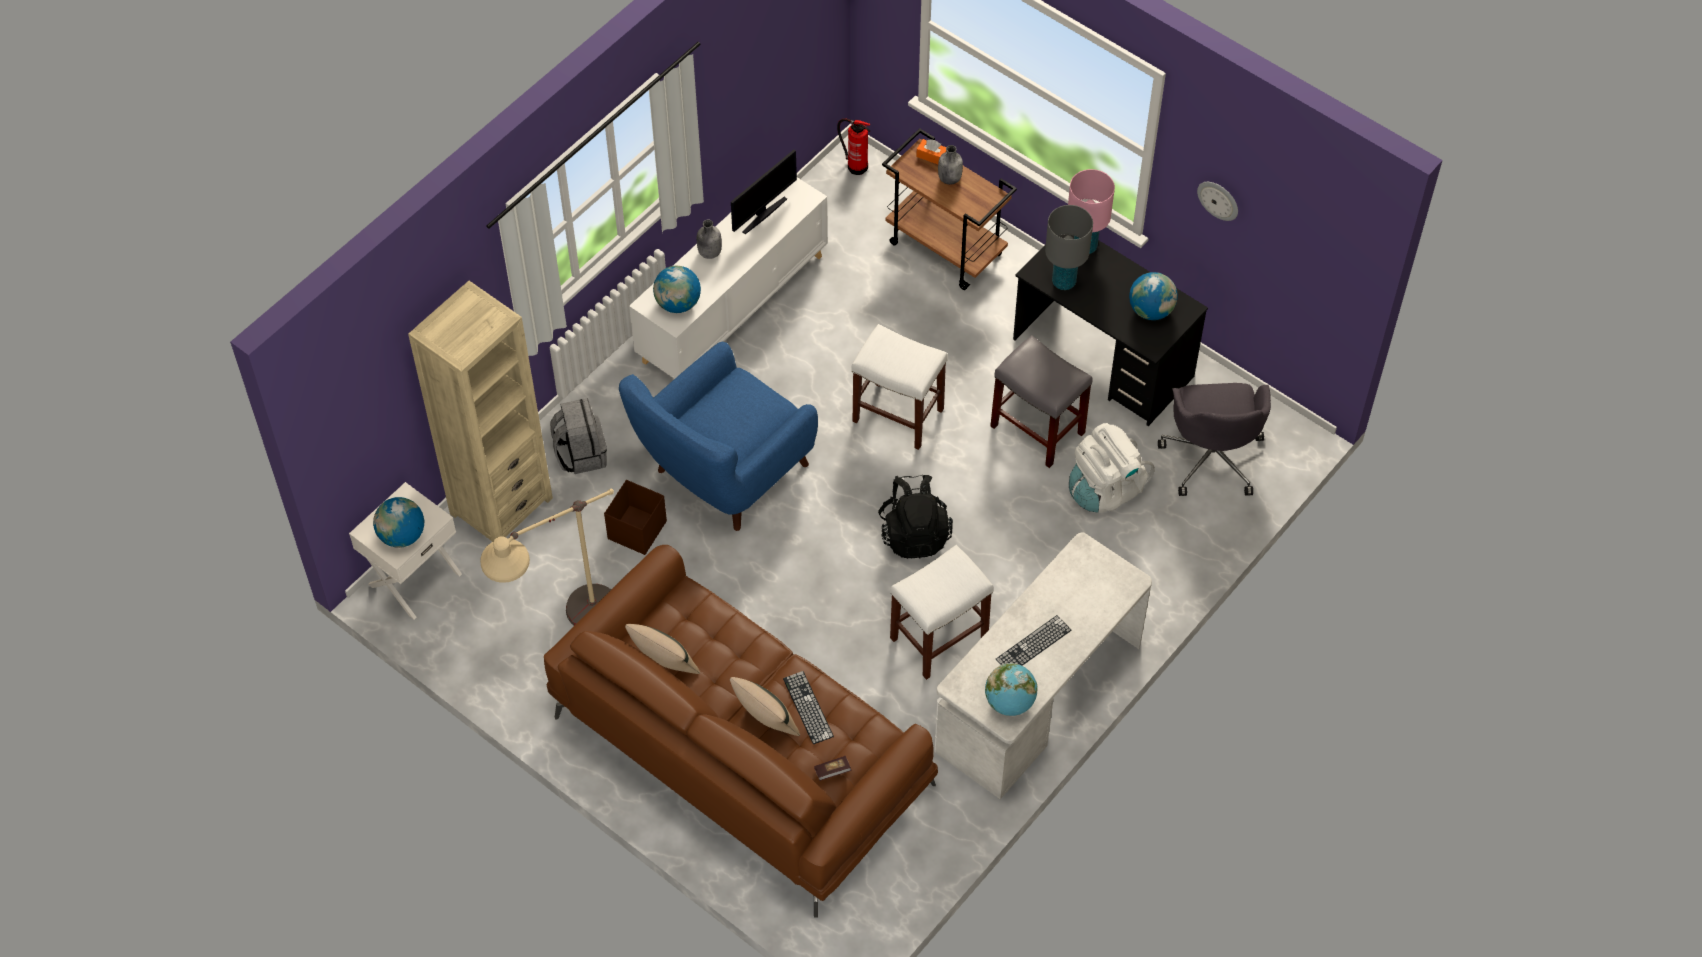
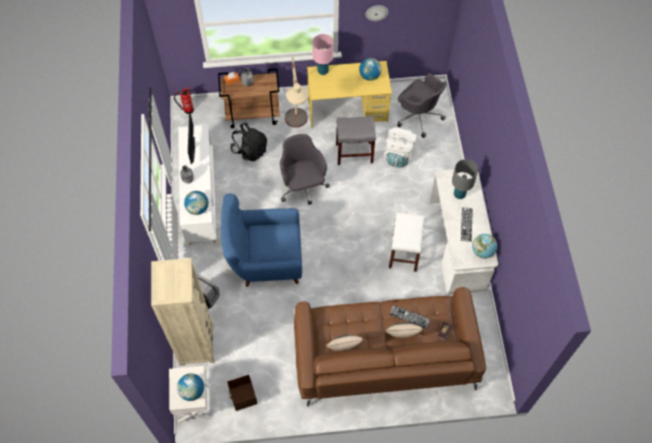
camera: 45 degrees left, 5 degrees up
beige floor lamp [480,489,614,626] -> beige floor lamp moved to [285,57,308,128]
brown storage box [604,480,667,555] -> brown storage box moved to [227,375,258,411]
blue armchair [619,342,818,531] -> blue armchair turned 90 degrees clockwise [221,193,302,287]
white stool [851,324,948,450] -> grey office chair [280,134,330,205]
black backpack [878,475,953,559] -> black backpack moved to [230,123,267,161]
black desk [1013,235,1208,426] -> yellow desk [307,61,392,129]
grey table lamp [1045,205,1093,290] -> grey table lamp moved to [452,159,478,199]

